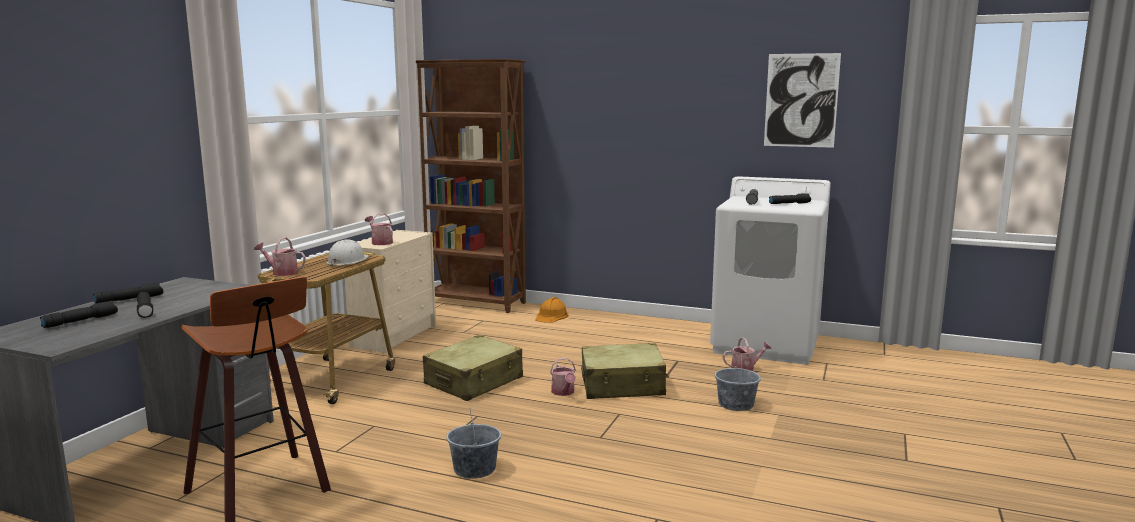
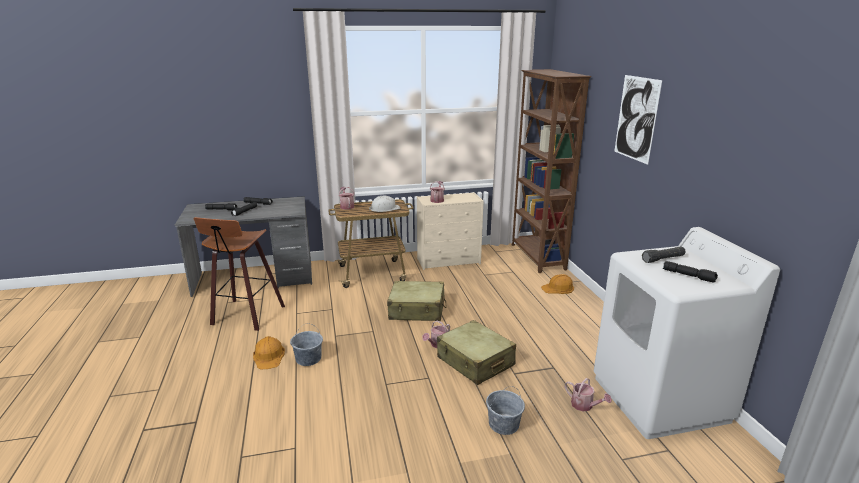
camera: 55 degrees right, 10 degrees up
picture [764,53,841,148] -> picture moved to [614,75,662,165]
none -> orange hard hat [253,336,285,370]

